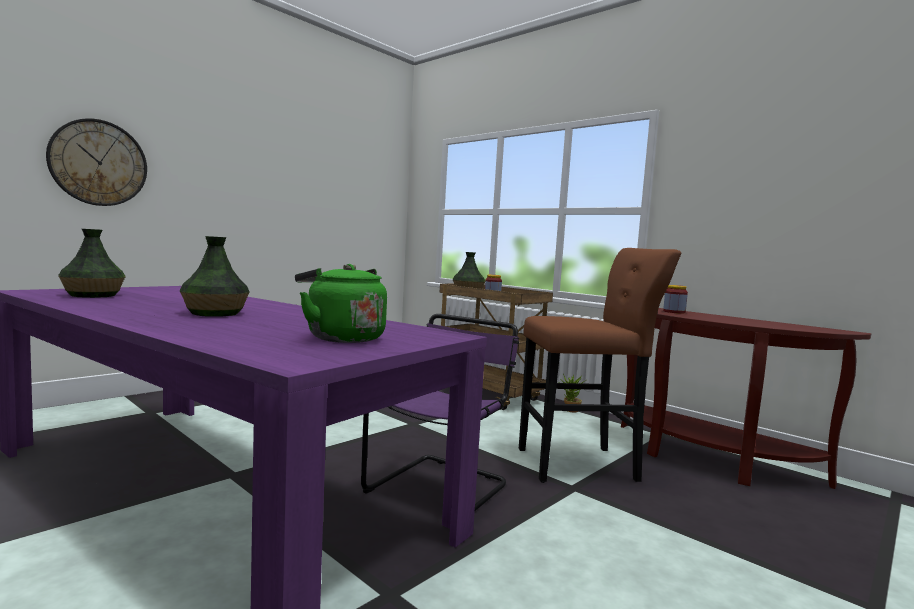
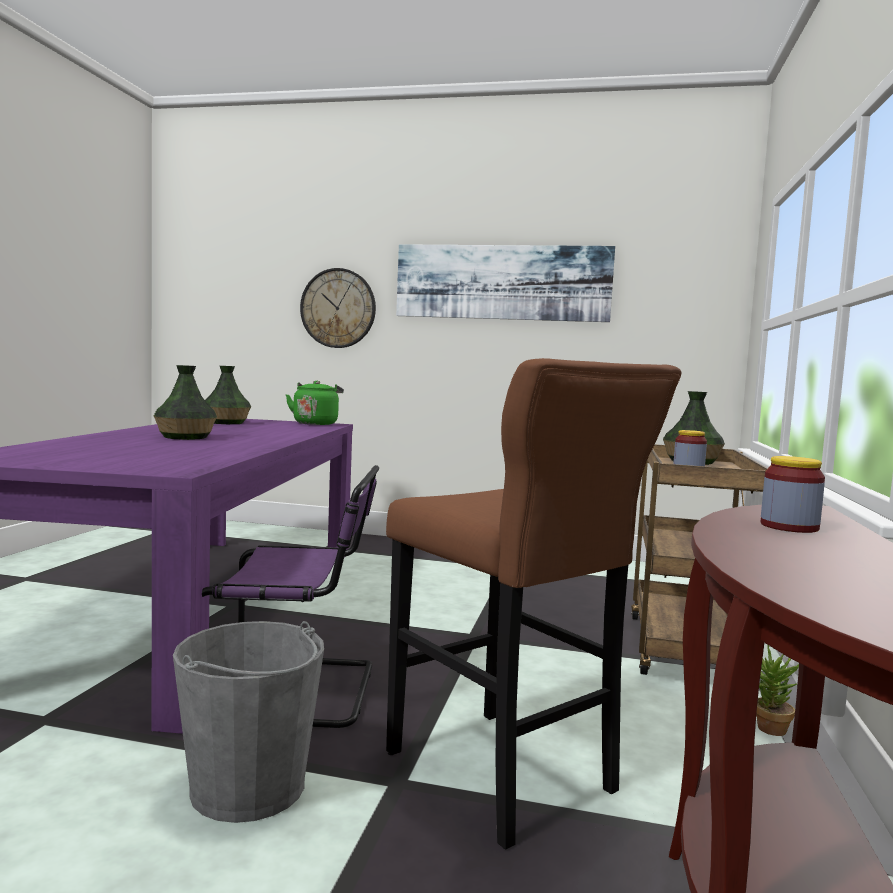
camera: 60 degrees right, 0 degrees up
green kettle [295,264,387,343] -> green kettle moved to [286,381,344,425]
none -> grey bucket [173,621,324,823]
none -> picture [396,244,615,322]

